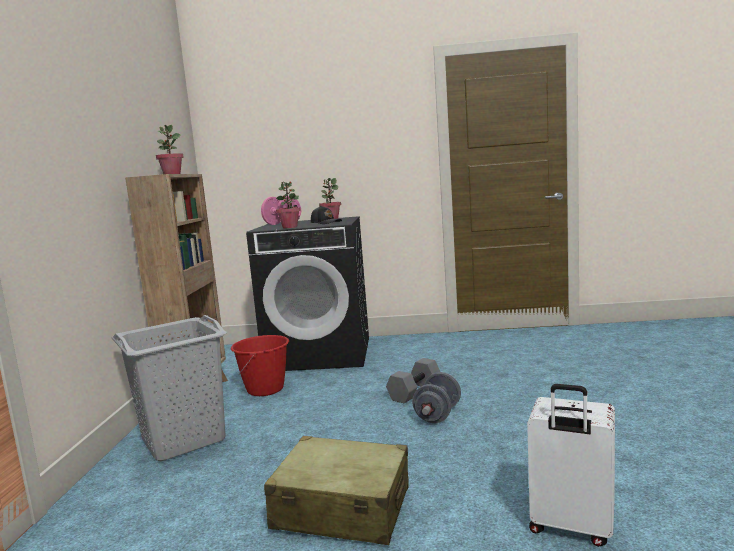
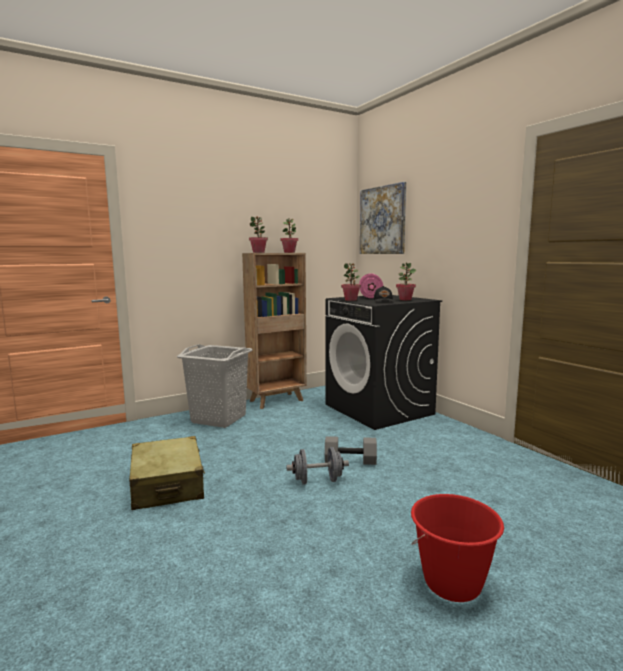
camera: 55 degrees right, 0 degrees up
red bucket [231,335,289,396] -> red bucket moved to [411,494,504,602]
white suitcase [527,384,615,547] -> none
none -> potted plant [249,216,268,253]
none -> picture [360,182,406,254]

